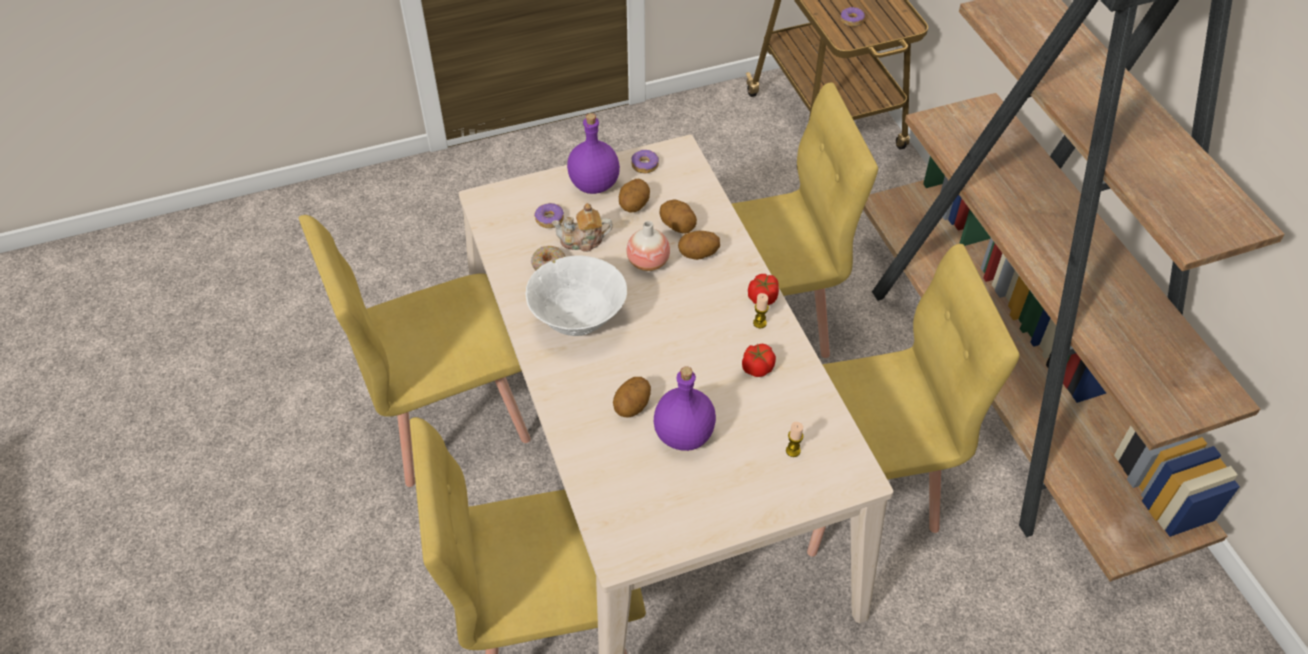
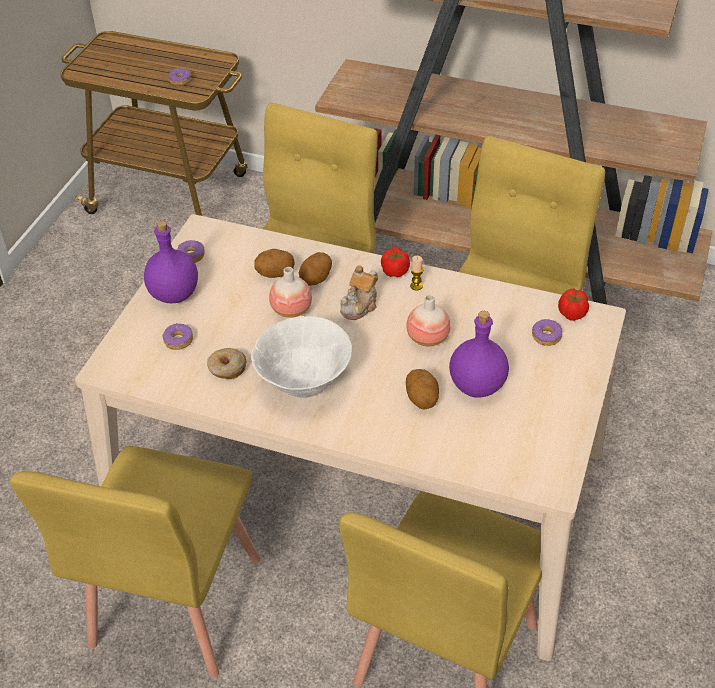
camera: 50 degrees left, 5 degrees down
teapot [552,203,613,252] -> teapot moved to [340,265,378,320]
potato [619,179,650,213] -> none
tomato [742,344,776,377] -> tomato moved to [558,289,589,321]
candle [786,422,803,457] -> donut [532,319,563,346]
none -> vase [406,295,451,346]

